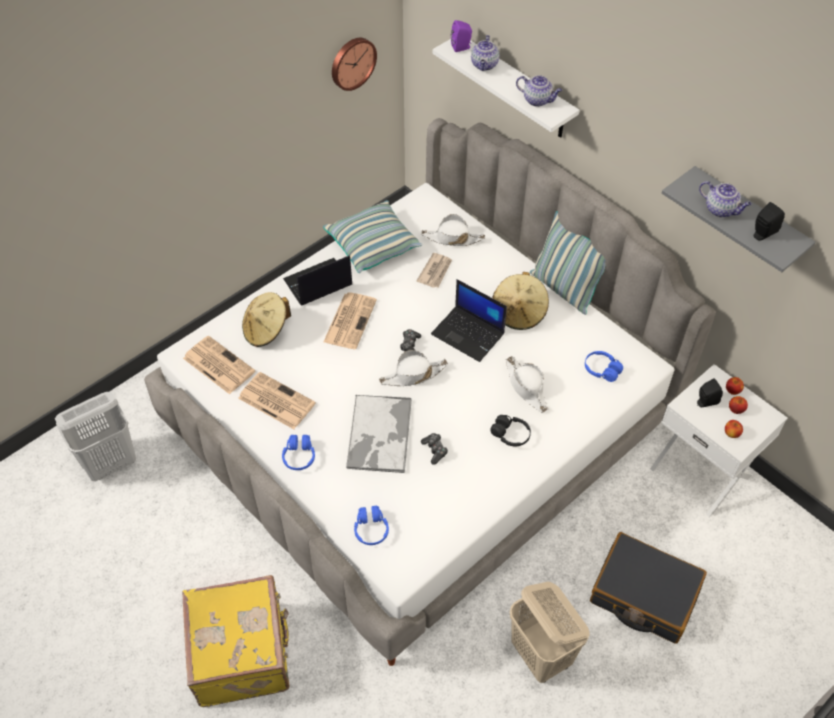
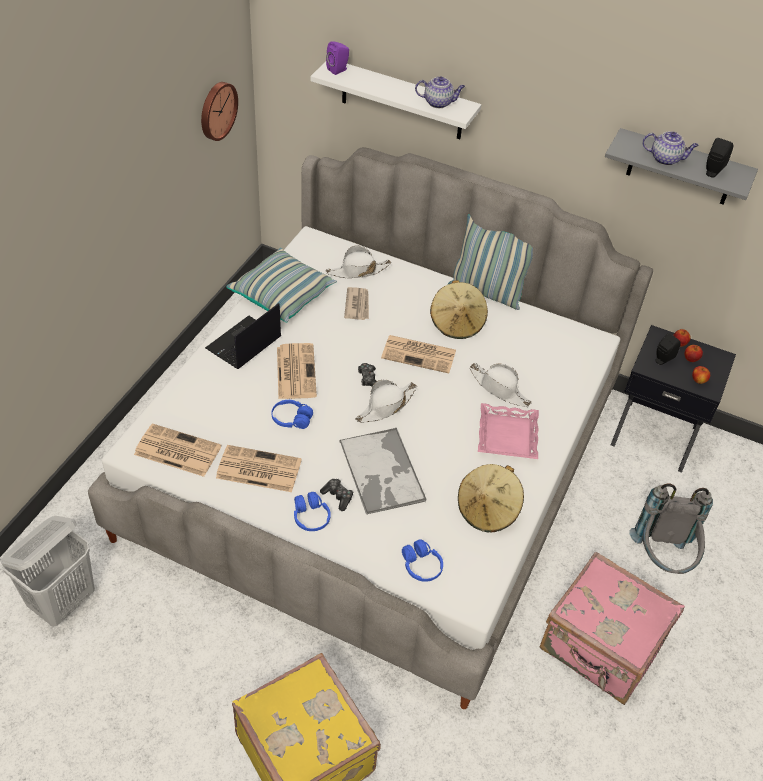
camera: 25 degrees left, 5 degrees down
beige hat [242,292,291,347] -> beige hat moved to [458,464,524,532]
game controller [421,433,448,465] -> game controller moved to [320,479,353,511]
laptop [431,279,507,362] -> newspaper [381,335,456,373]
teapot [471,35,500,71] -> none
black headphones [490,415,531,447] -> pink tray [478,403,539,459]
beige laundry basket [510,582,590,683] -> pink suitcase [540,551,685,705]
blue headphones [585,351,623,382] -> blue headphones moved to [272,400,313,429]
black suitcase [590,532,707,644] -> grey backpack [630,484,713,574]
white nightstand [650,364,787,517] -> black nightstand [611,325,736,473]

